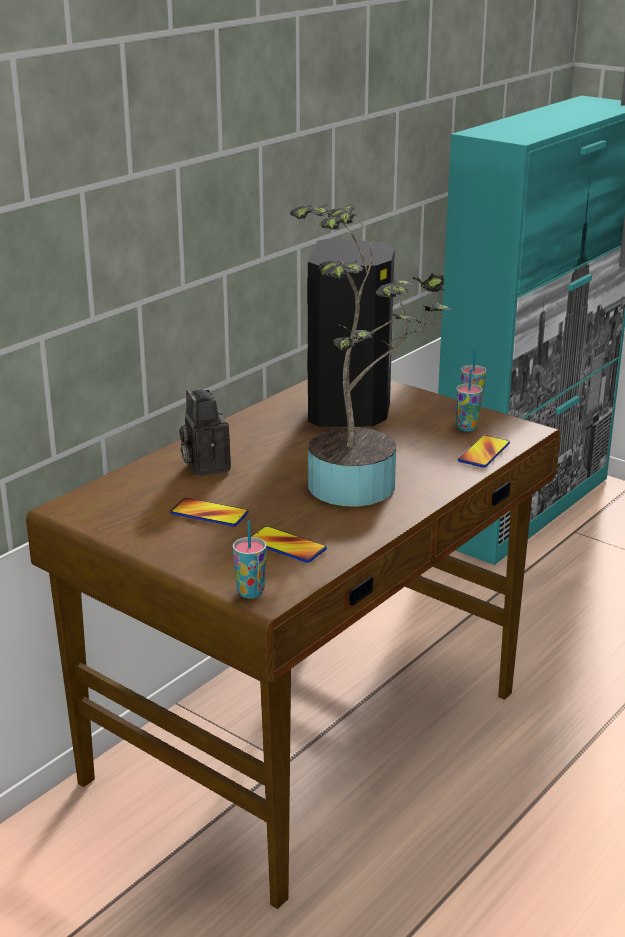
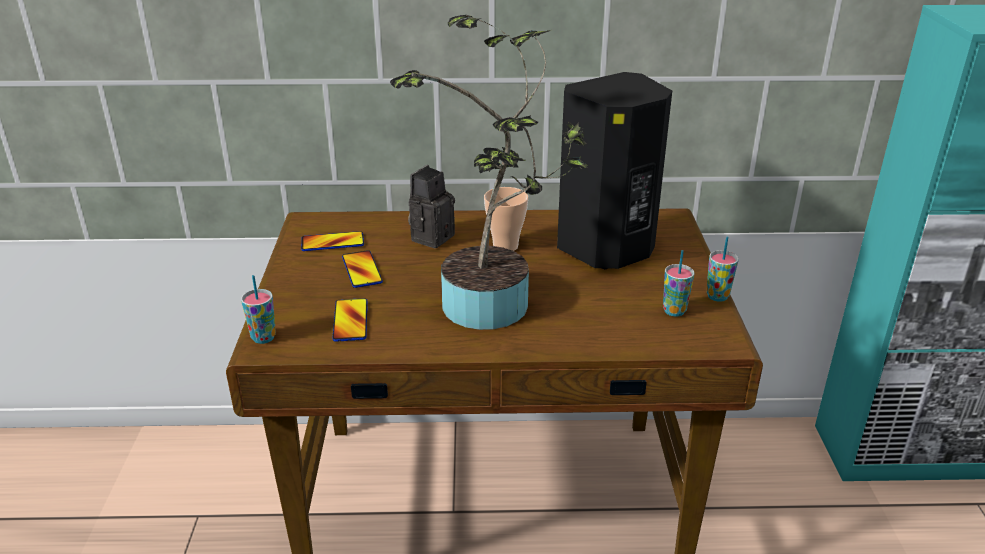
camera: 50 degrees right, 5 degrees up
phone [458,435,510,468] -> phone moved to [301,231,364,251]
none -> cup [484,187,528,251]

